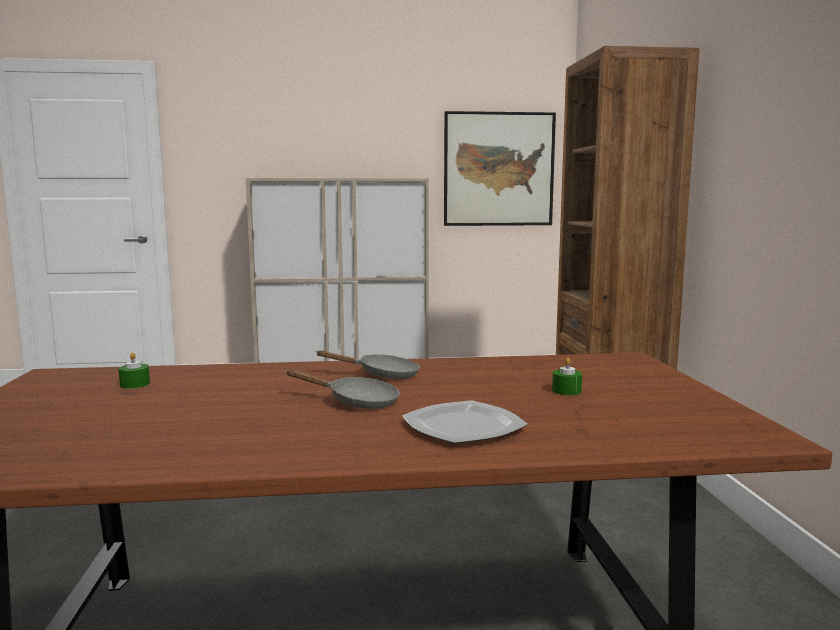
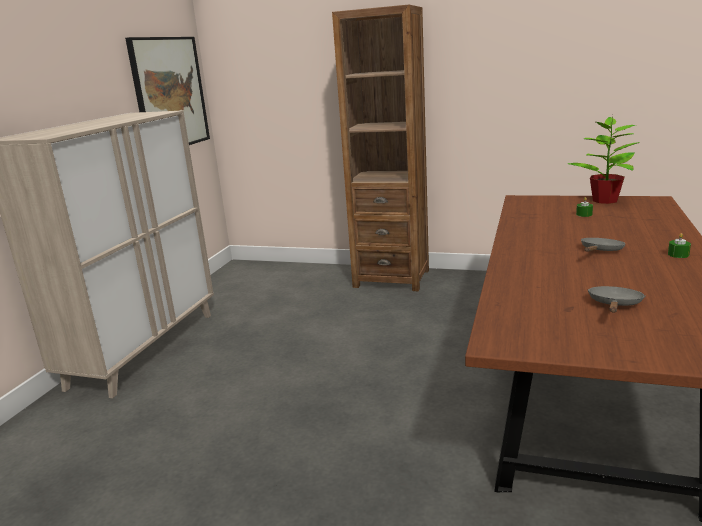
camera: 65 degrees left, 10 degrees up
green candle [118,352,150,389] -> green candle moved to [668,233,691,258]
grey frying pan [316,350,420,379] -> grey frying pan moved to [588,286,645,313]
plate [402,401,528,443] -> none
none -> potted plant [568,116,640,204]

